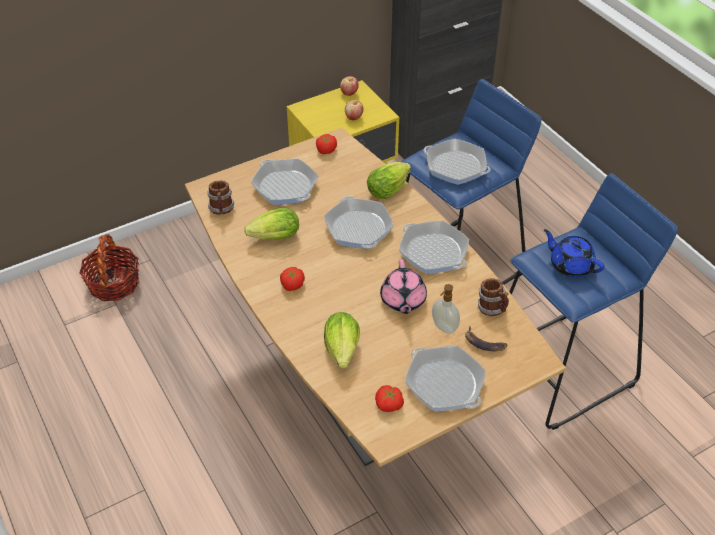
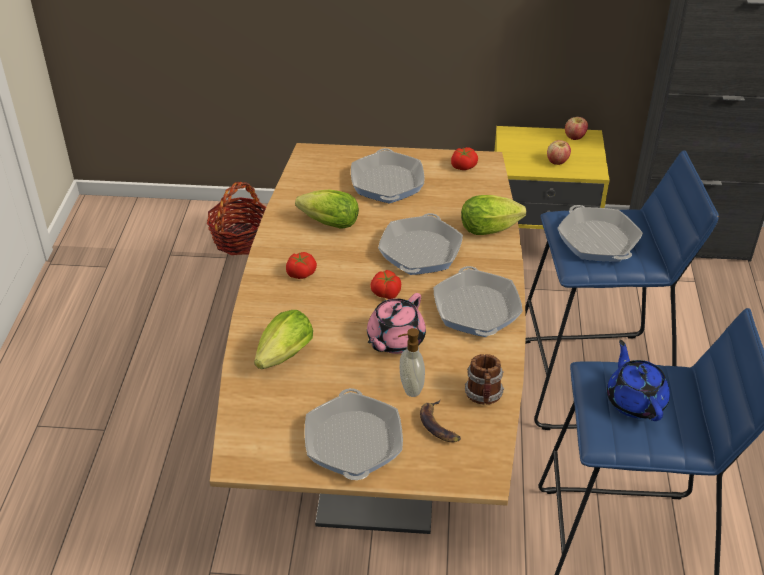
camera: 35 degrees right, 5 degrees down
mug [207,181,235,214] -> none
tomato [375,385,404,412] -> tomato moved to [370,270,401,299]

